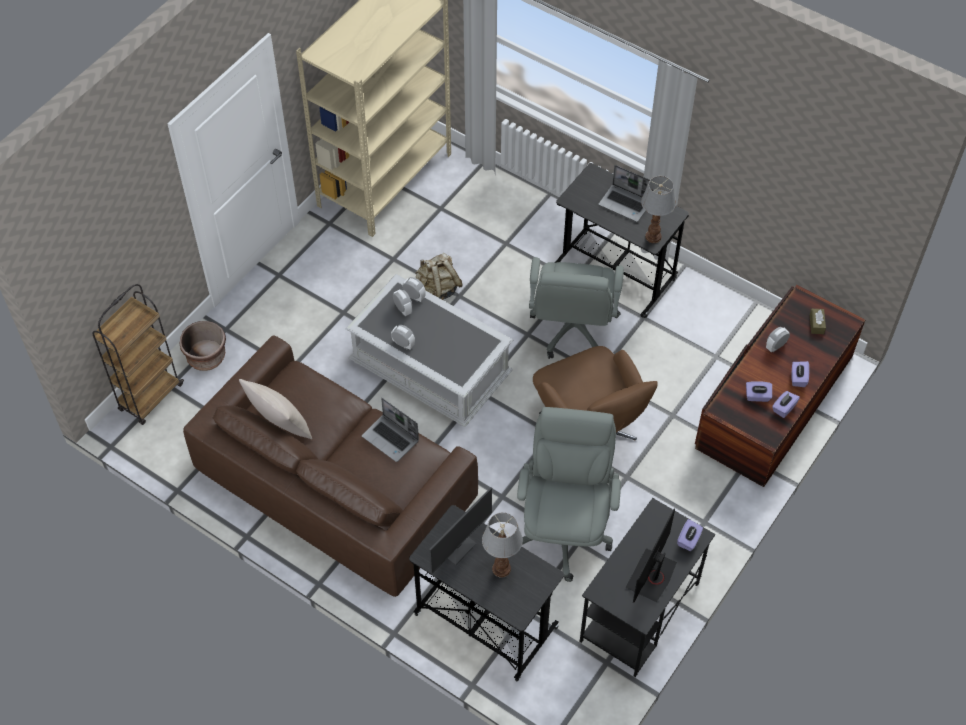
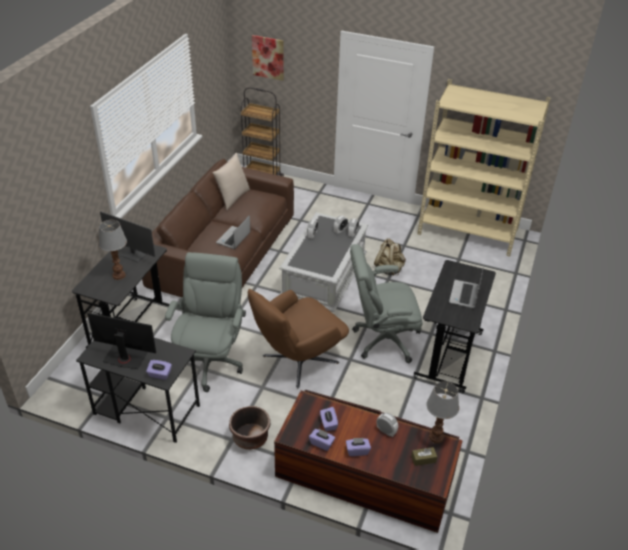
camera: 75 degrees right, 15 degrees down
brown planter [180,321,226,371] -> brown planter moved to [229,406,270,450]
grey office chair [517,407,621,582] -> grey office chair turned 75 degrees counterclockwise [165,252,246,392]
table lamp [641,176,676,243] -> table lamp moved to [426,381,459,444]
none -> picture [252,35,284,81]

